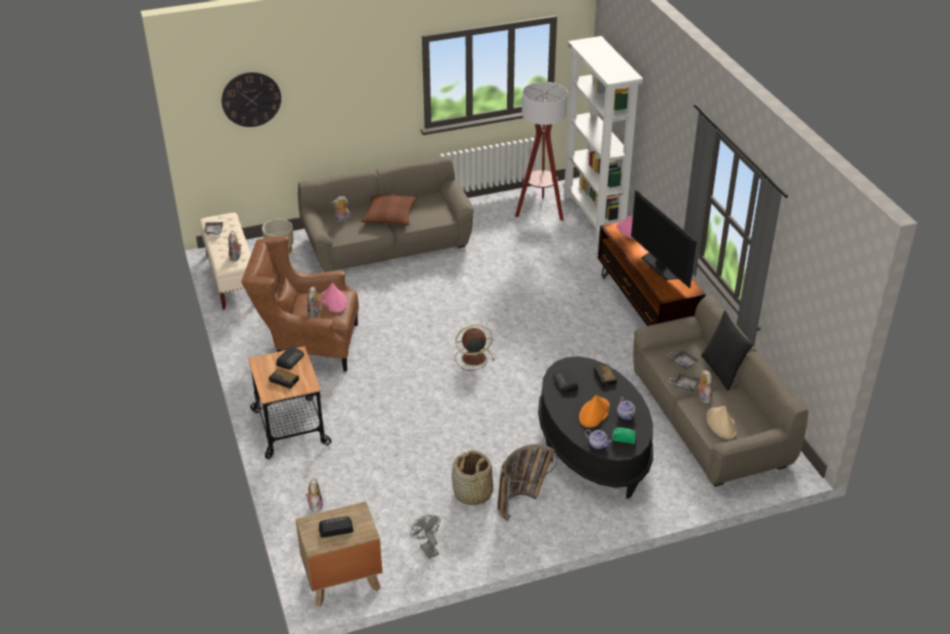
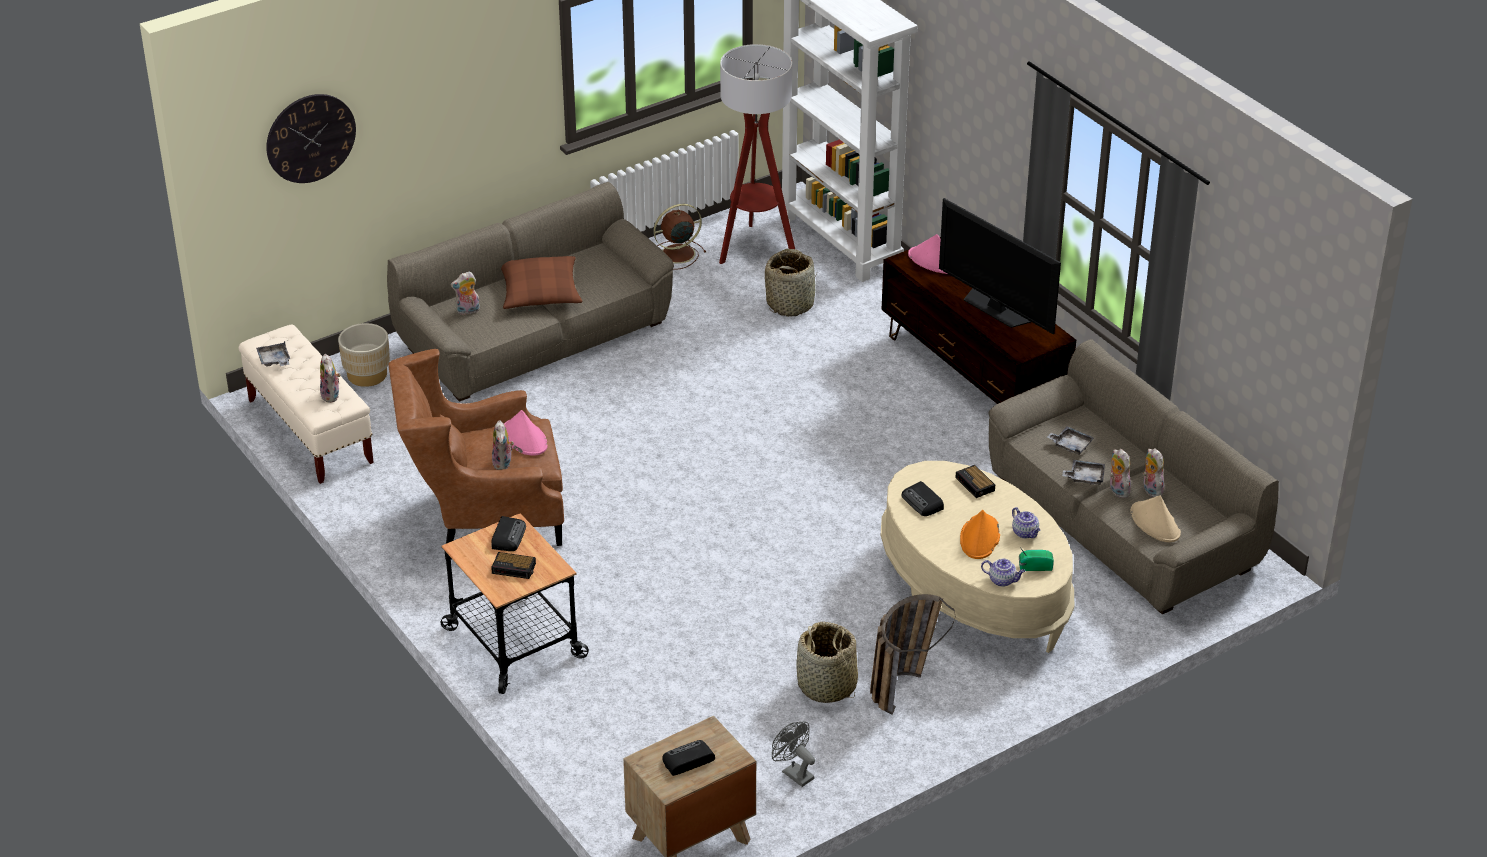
camera: 15 degrees left, 0 degrees up
plush toy [305,478,323,513] -> plush toy moved to [1143,448,1164,497]
brown fan [455,325,494,371] -> brown fan moved to [654,204,706,270]
black coffee table [538,356,653,499] -> beige coffee table [881,461,1074,653]
black pillow [701,310,754,391] -> none
none -> basket [765,249,817,317]

